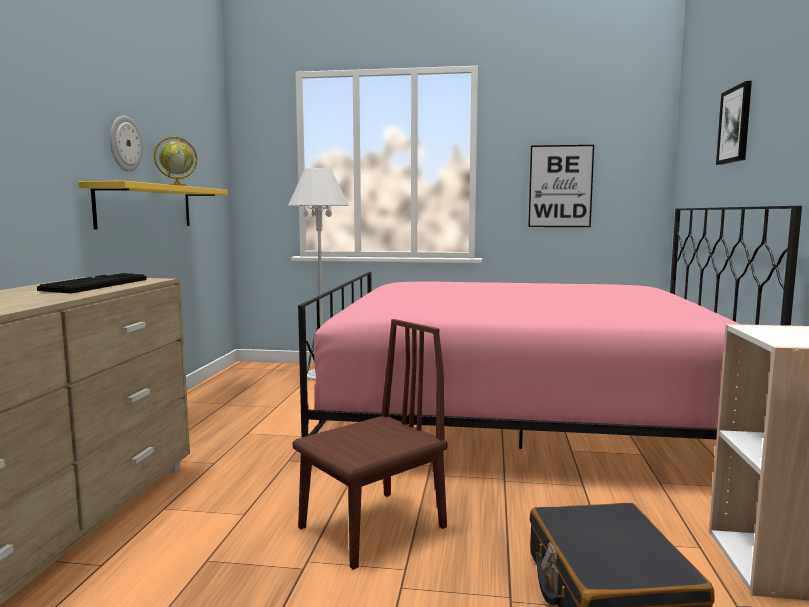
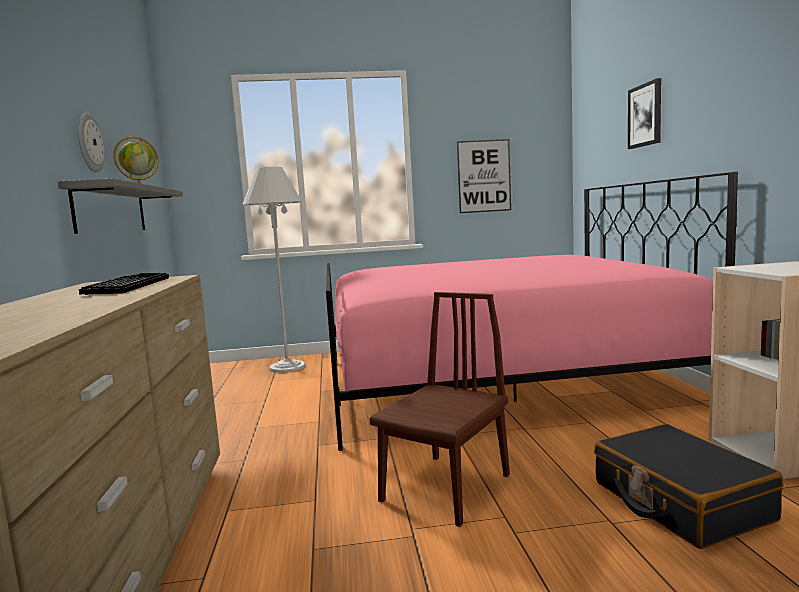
camera: 15 degrees left, 0 degrees up
yellow shelf [79,181,228,230] -> grey shelf [58,178,183,234]

